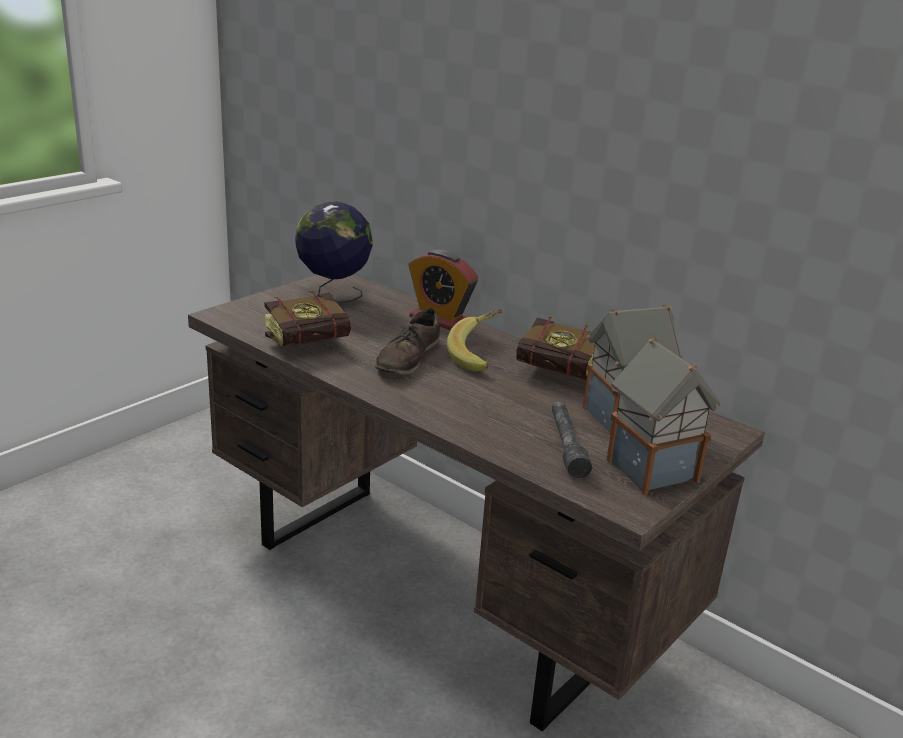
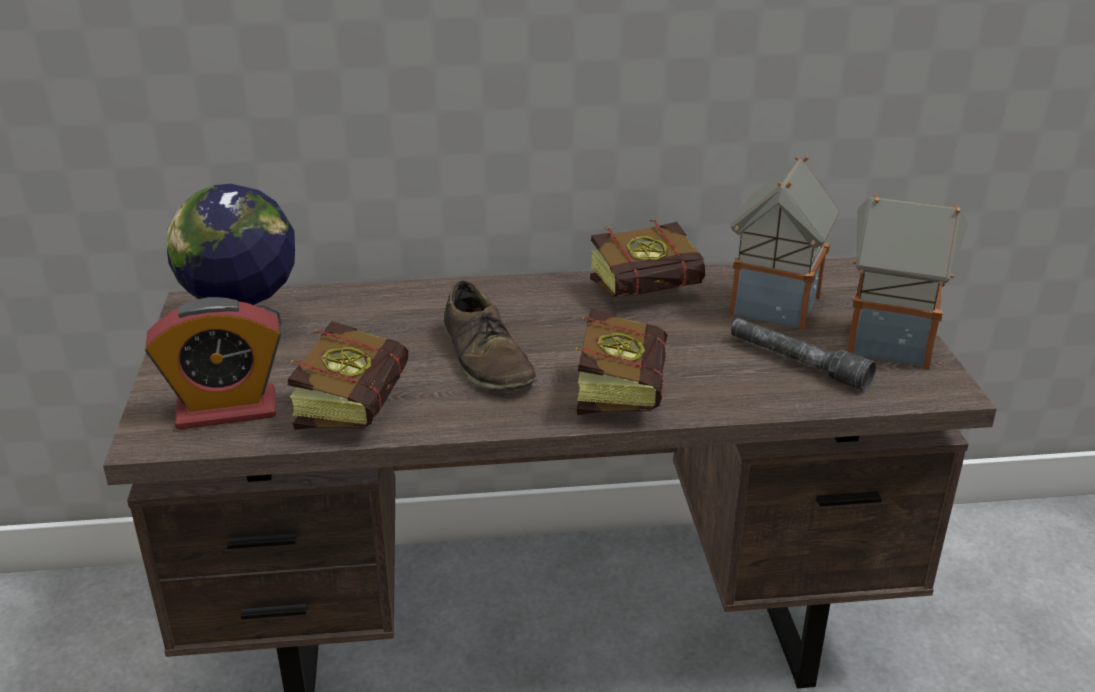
camera: 45 degrees left, 5 degrees up
alarm clock [409,250,478,330] -> alarm clock moved to [145,297,281,429]
banana [447,309,503,371] -> none
none -> book [576,309,667,415]

